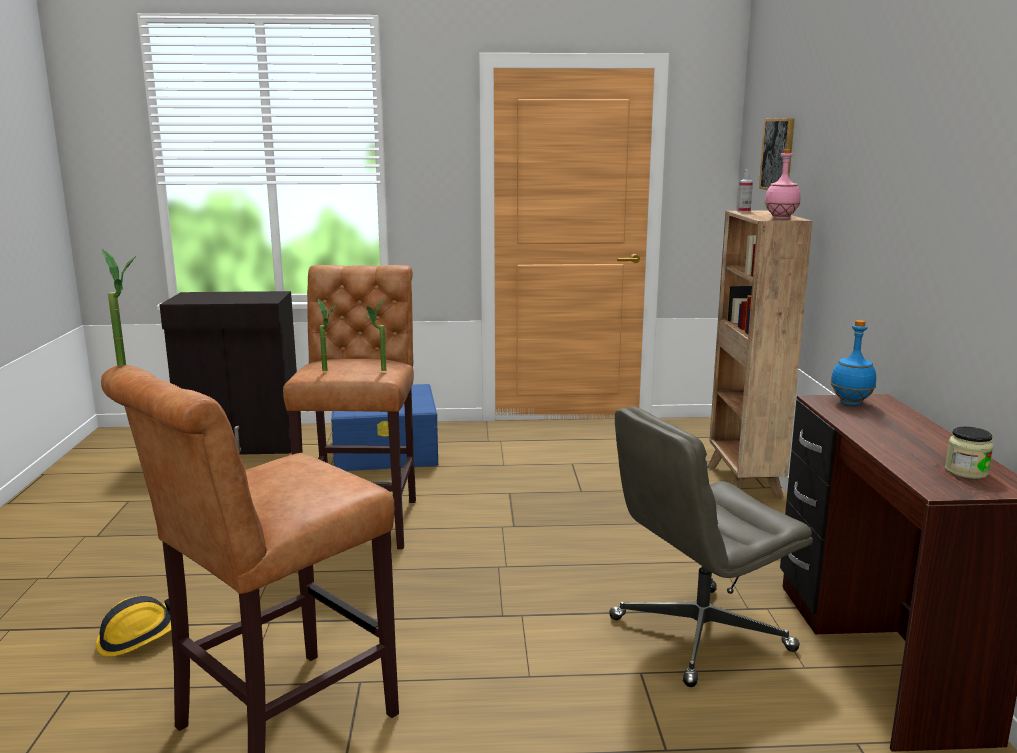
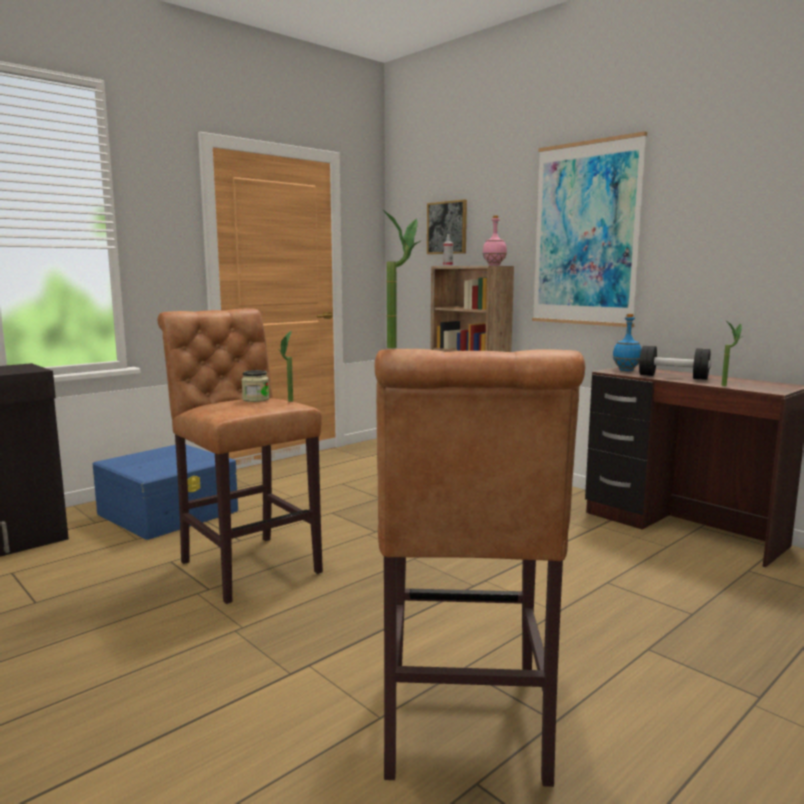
camera: 40 degrees left, 5 degrees down
hard hat [96,596,189,657] -> none
potted plant [318,299,337,371] -> potted plant moved to [721,321,743,386]
grey office chair [609,406,813,687] -> none
jar [945,427,994,479] -> jar moved to [242,370,269,402]
none -> picture [532,131,647,327]
none -> black dumbbell [639,346,711,380]

